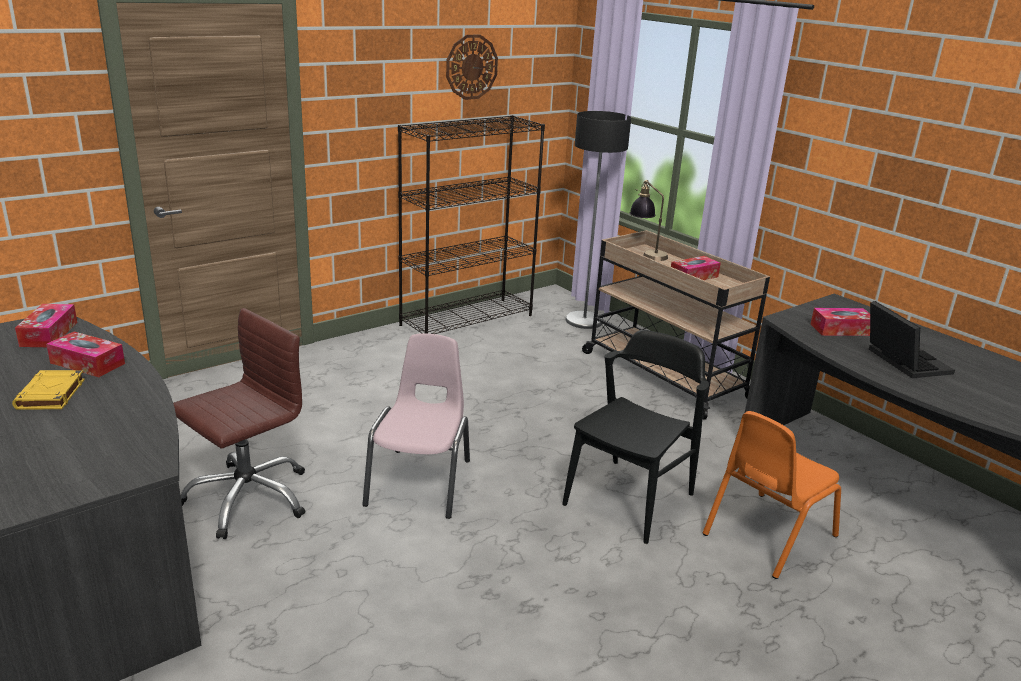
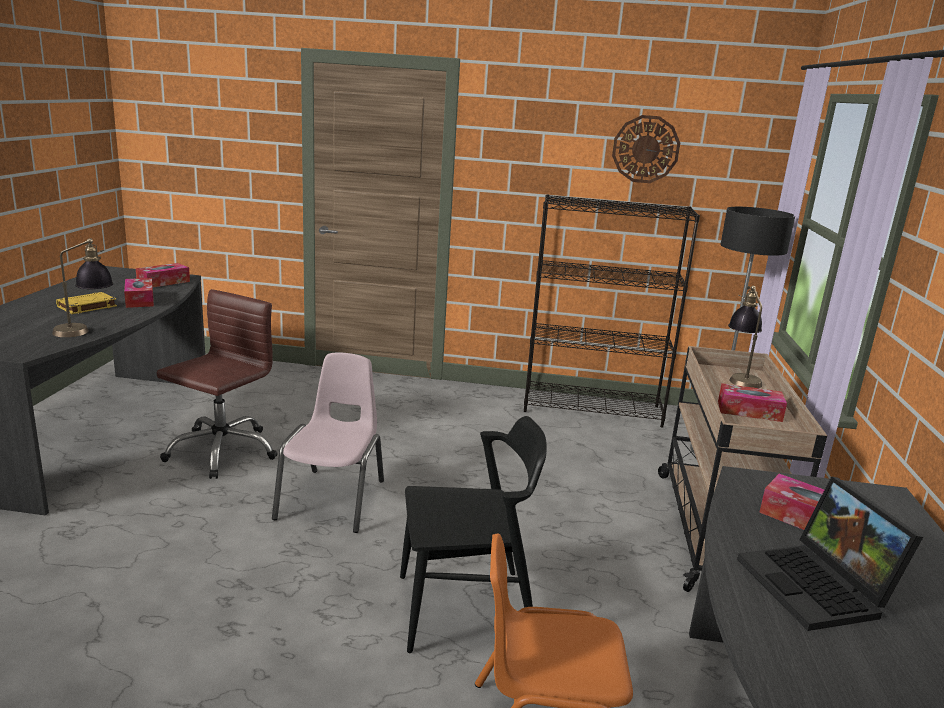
camera: 45 degrees right, 5 degrees down
brown office chair [173,308,305,539] -> brown office chair turned 60 degrees counterclockwise [157,289,278,479]
pink chair [362,333,470,519] -> pink chair turned 45 degrees counterclockwise [272,352,384,533]
laptop [869,301,955,378] -> laptop turned 135 degrees clockwise [737,476,923,631]
none -> table lamp [52,238,113,337]

